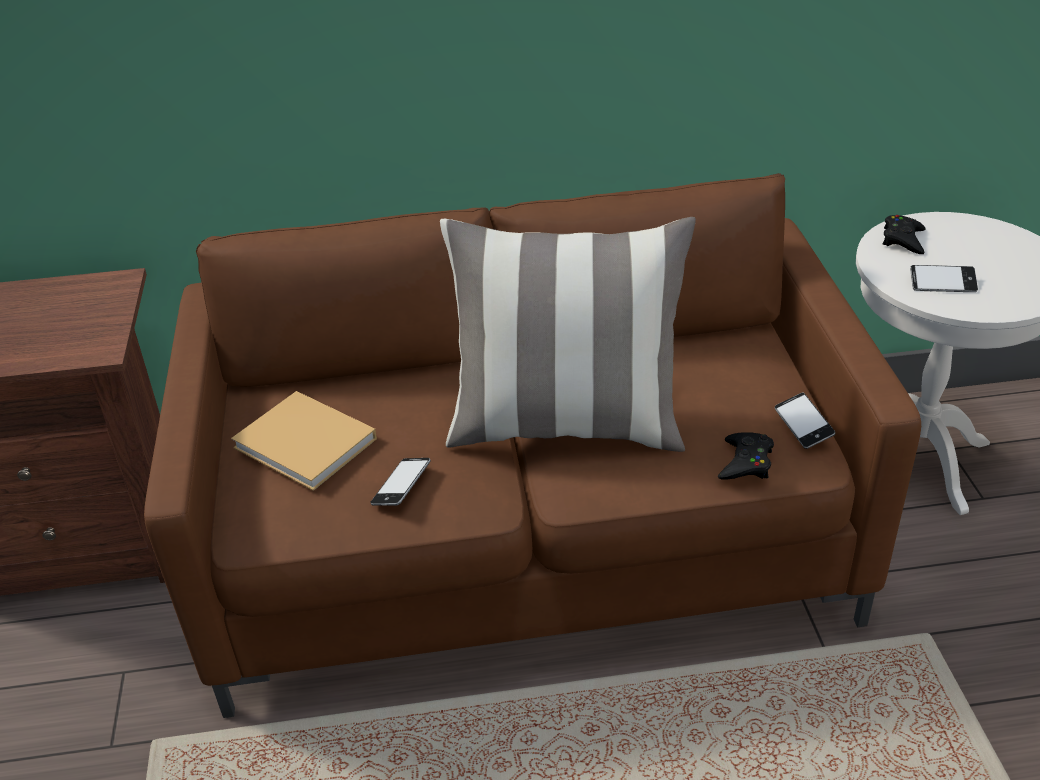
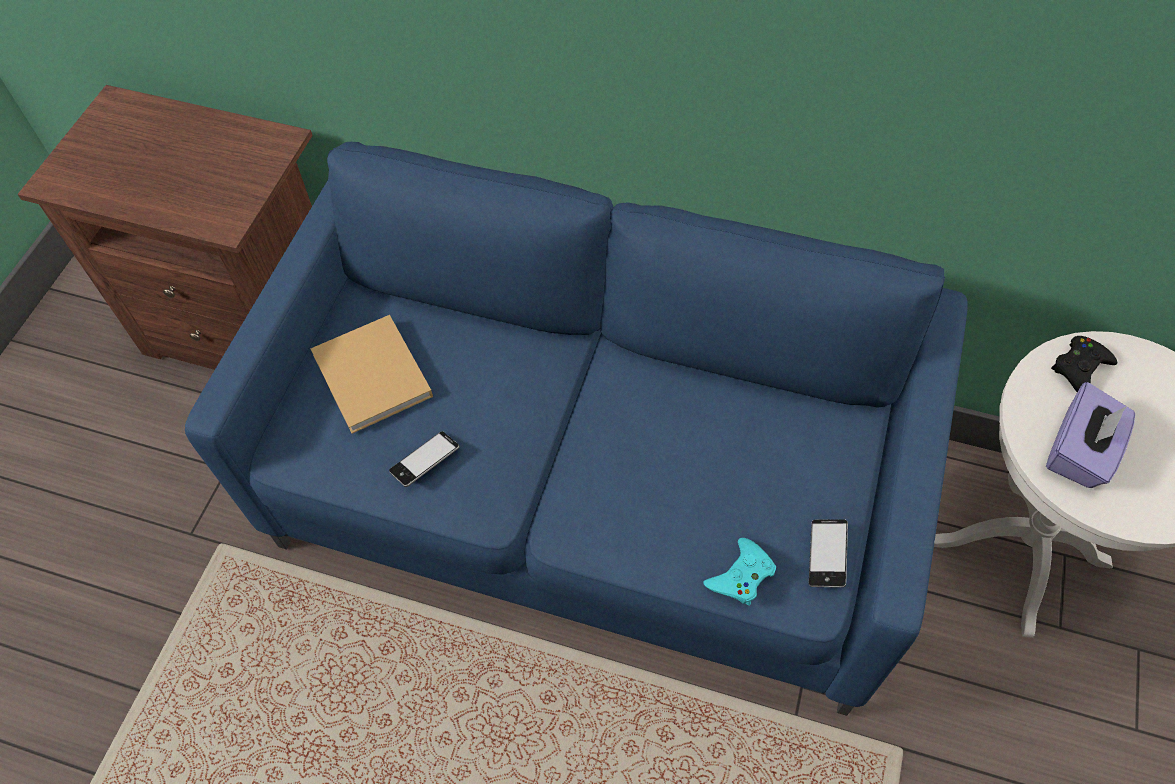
camera: 25 degrees right, 20 degrees up
brown sofa [144,173,921,718] -> blue sofa [185,142,968,716]
pillow [440,217,696,452] -> none
black game controller [718,432,774,480] -> turquoise game controller [703,538,776,606]
phone [910,265,978,292] -> purple tissue box [1046,382,1135,488]

